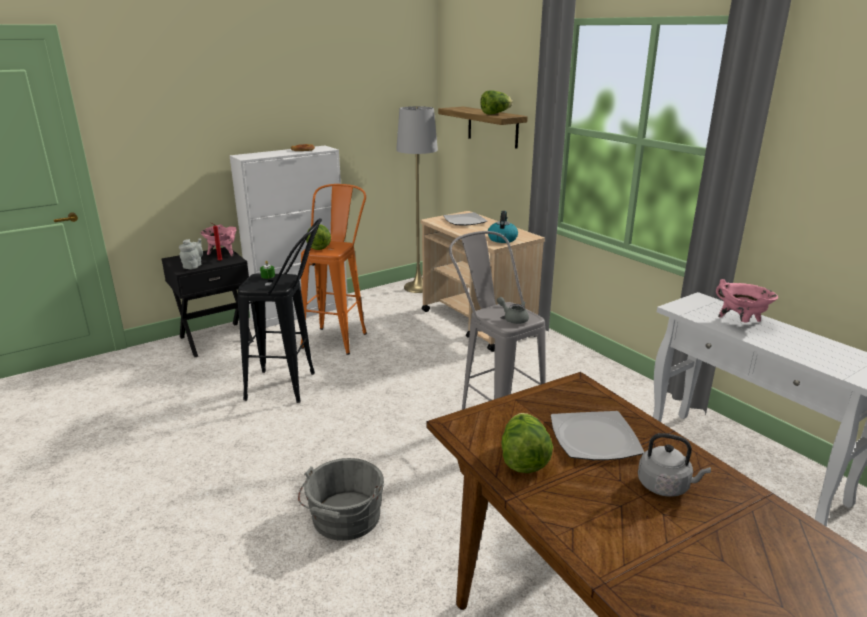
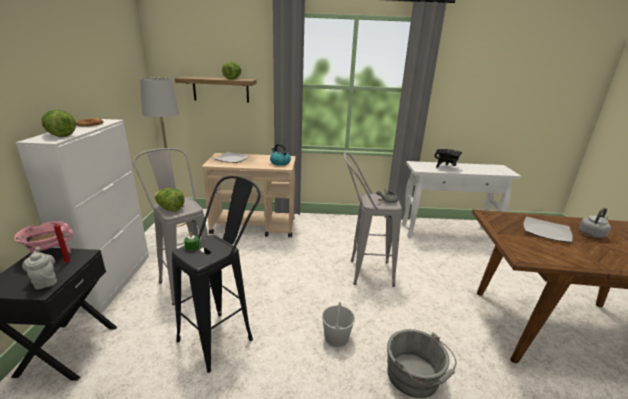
camera: 55 degrees left, 0 degrees up
orange stool [301,184,367,355] -> grey stool [133,148,208,305]
lettuce [501,413,553,473] -> lettuce moved to [42,110,76,137]
pink cooking pot [716,279,778,323] -> black cooking pot [434,149,462,168]
none -> white bucket [322,302,355,347]

